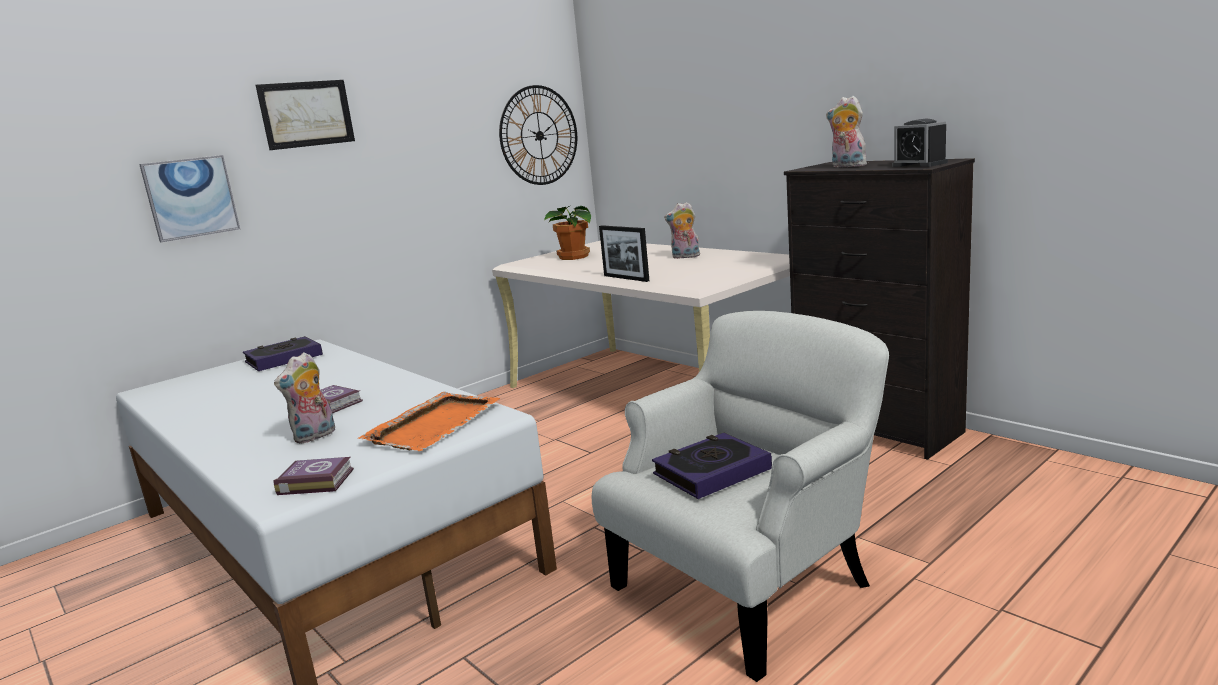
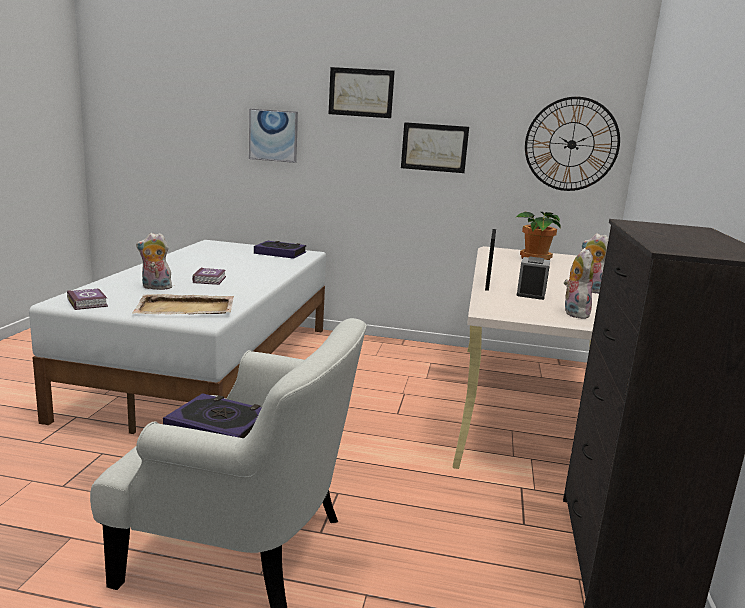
camera: 50 degrees right, 0 degrees up
orange tray [358,392,501,451] -> beige tray [132,294,234,315]
plush toy [826,96,867,167] -> plush toy moved to [564,248,594,319]
alarm clock [892,119,948,167] -> alarm clock moved to [517,257,550,300]
none -> picture [401,122,469,173]

